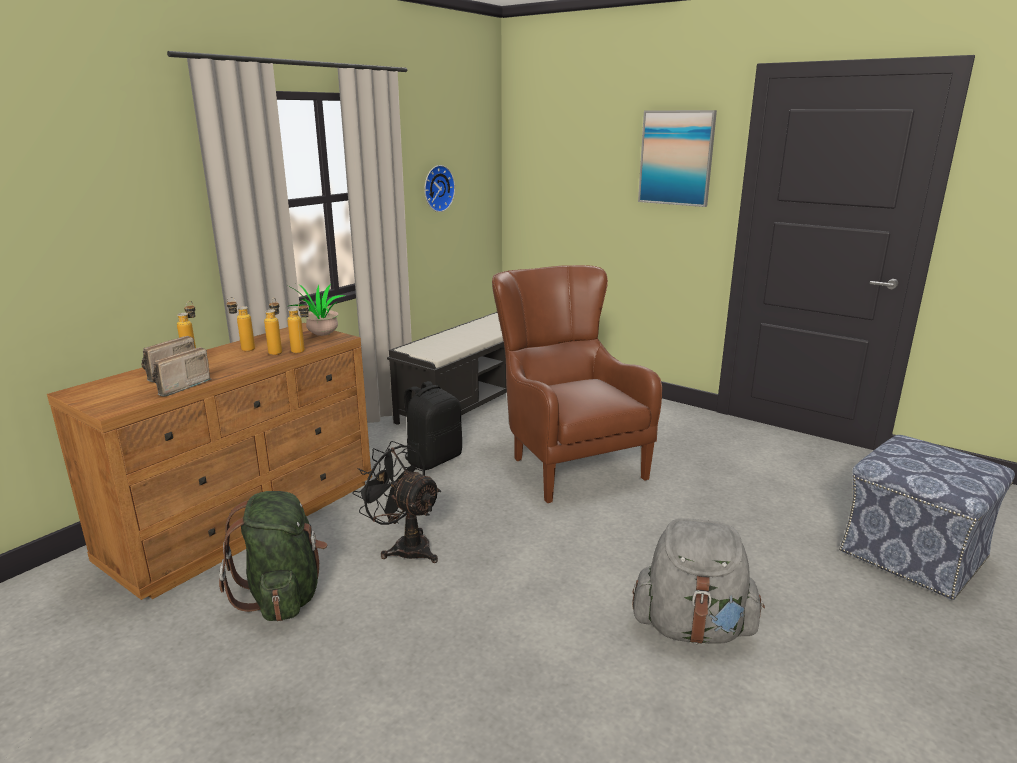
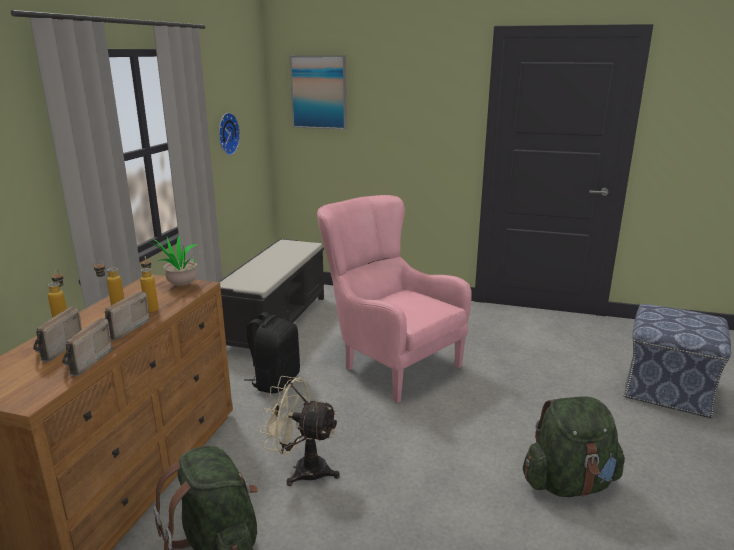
camera: 20 degrees left, 0 degrees up
bottle [287,301,309,353] -> none
black fan [352,441,441,563] -> beige fan [260,376,340,486]
brown armchair [492,265,662,503] -> pink armchair [317,195,472,403]
grey backpack [632,518,765,644] -> green backpack [523,396,625,497]
picture [638,110,717,207] -> picture moved to [290,55,347,130]
none -> radio [105,291,150,340]

